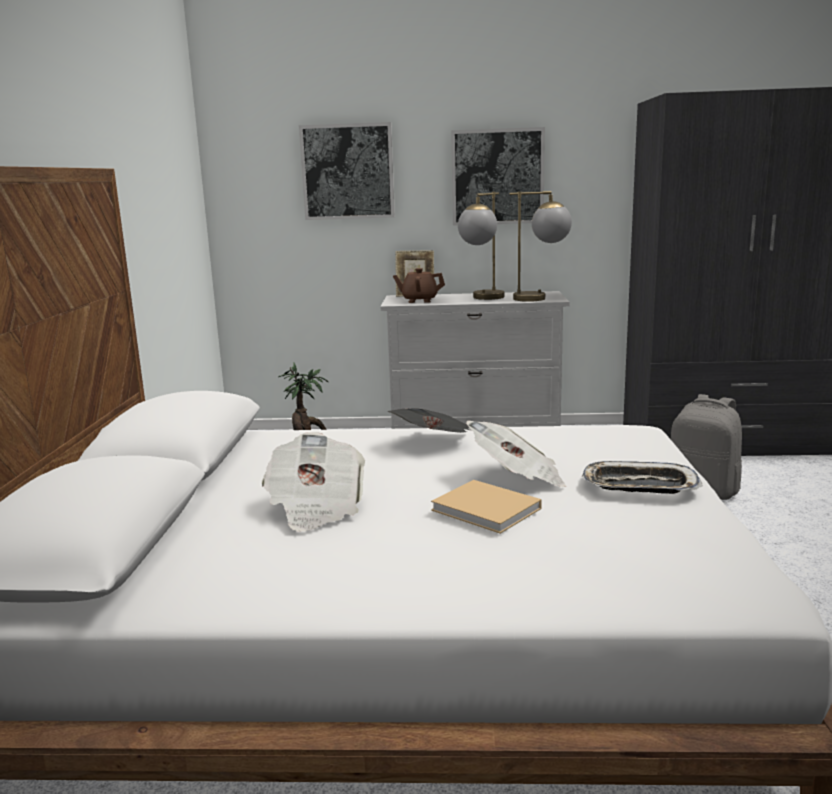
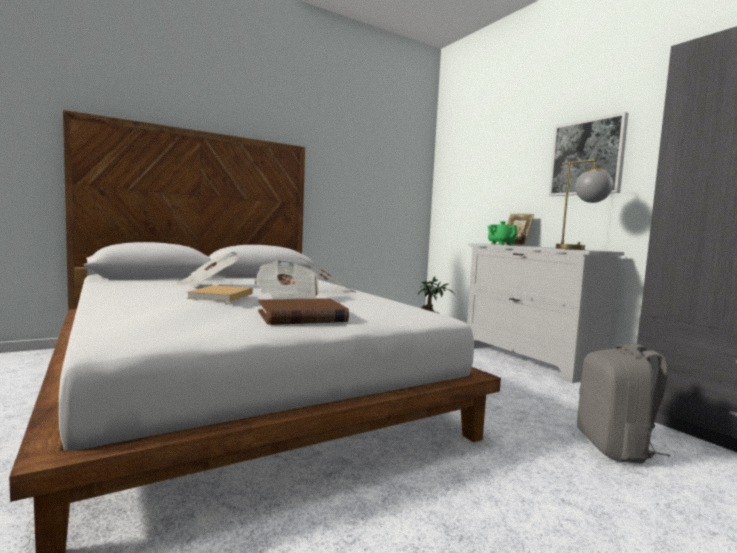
camera: 55 degrees right, 10 degrees down
picture [299,122,395,220] -> none
brown teapot [393,268,445,303] -> green teapot [488,221,518,245]
table lamp [458,192,504,300] -> none
tray [582,461,703,494] -> brown book [258,298,349,325]

